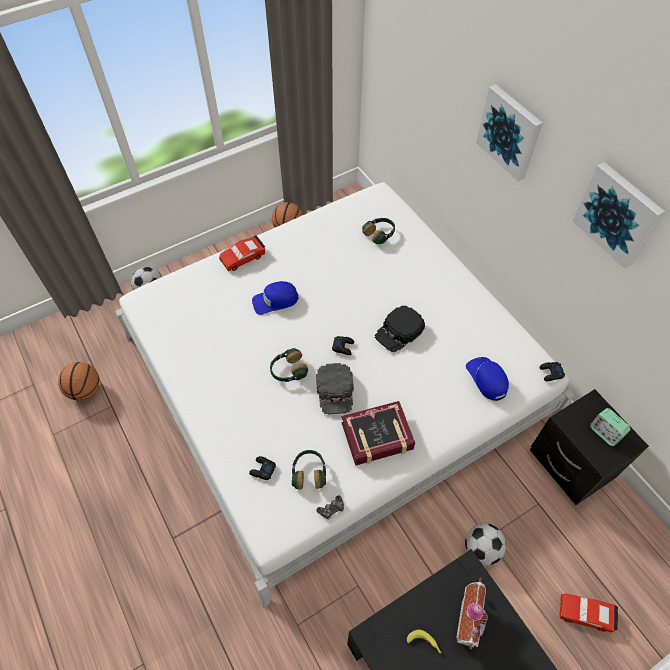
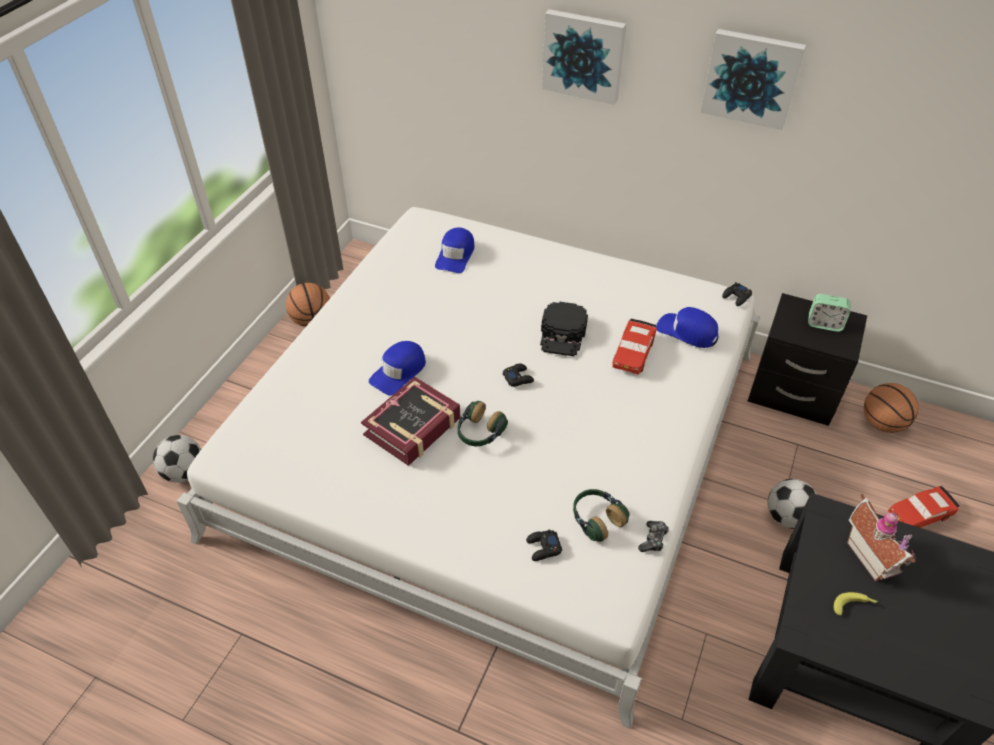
camera: 35 degrees left, 10 degrees down
basketball [58,362,99,400] -> basketball moved to [864,383,919,433]
red toy car [219,235,265,271] -> red toy car moved to [613,318,657,375]
black cap [316,363,354,414] -> none
book [341,401,415,466] -> book moved to [361,377,461,466]
headphones [362,218,395,244] -> blue cap [435,228,475,273]

